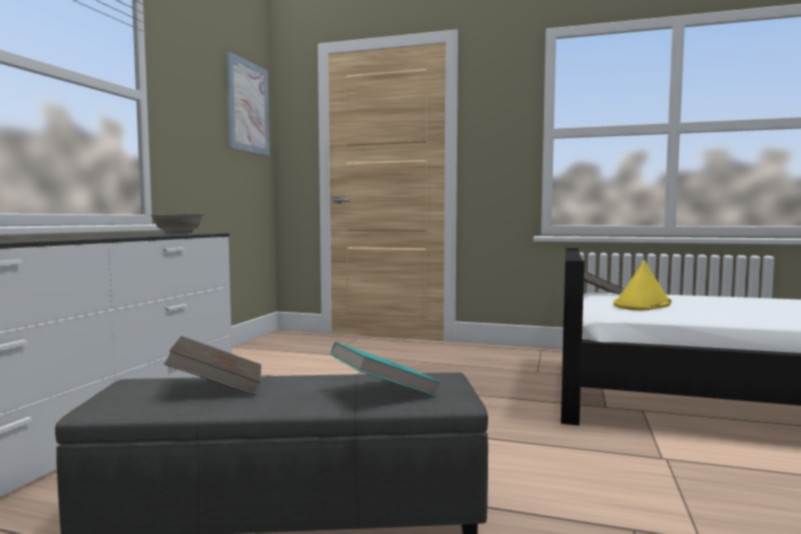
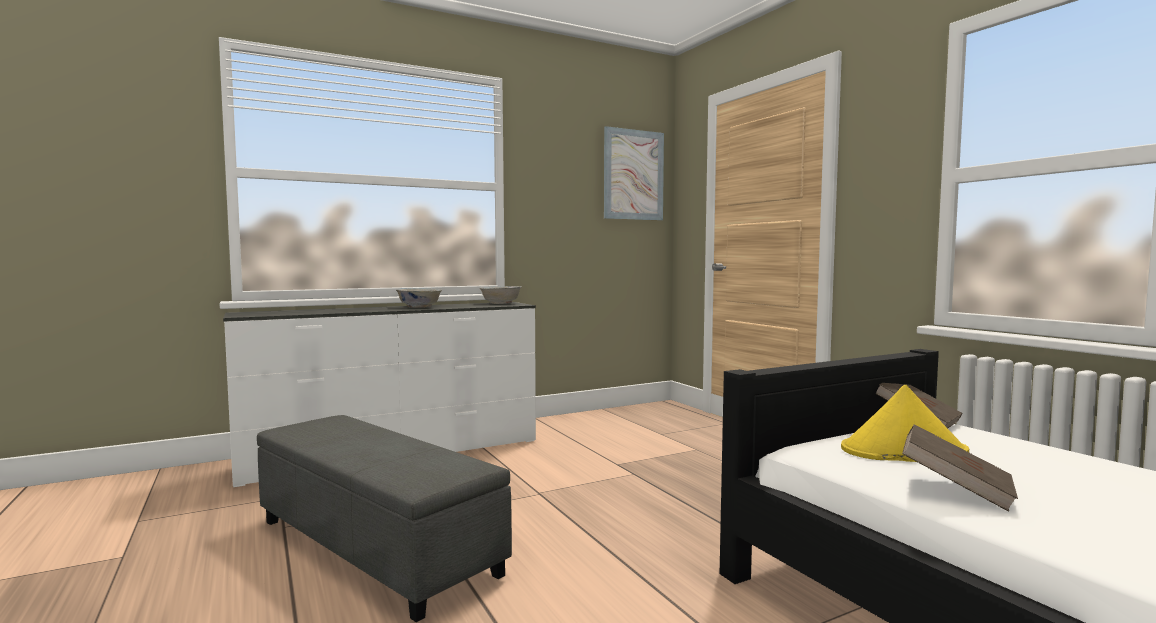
camera: 45 degrees right, 0 degrees up
brown book [164,336,261,395] -> brown book moved to [902,424,1018,512]
turquoise book [331,342,441,396] -> none
none -> white bowl [396,288,442,308]

